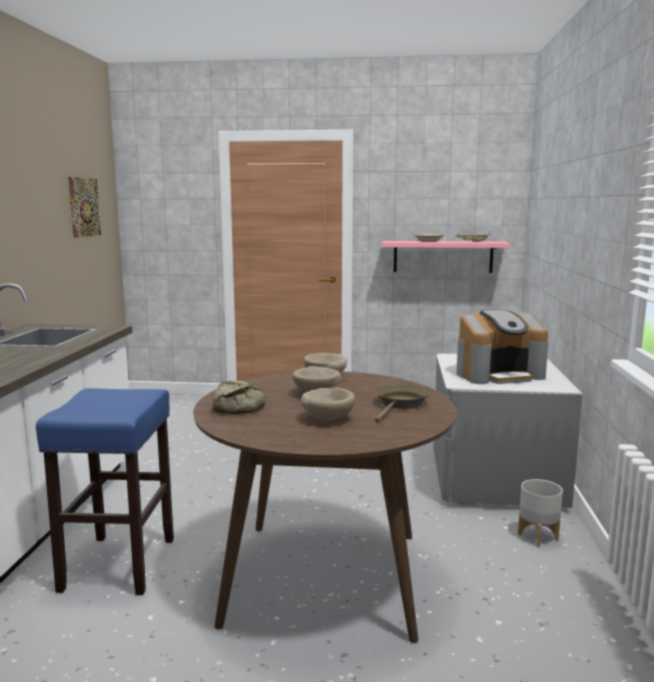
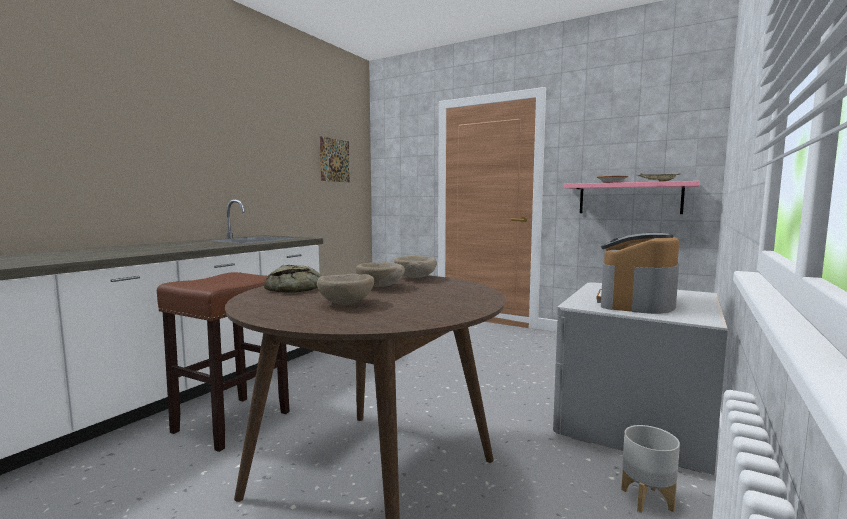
camera: 25 degrees right, 5 degrees down
blue stool [36,388,174,595] -> brown stool [157,272,290,452]
brown frying pan [375,384,430,422] -> none
coffee machine [456,310,548,384] -> coffee machine turned 105 degrees clockwise [596,233,679,314]

